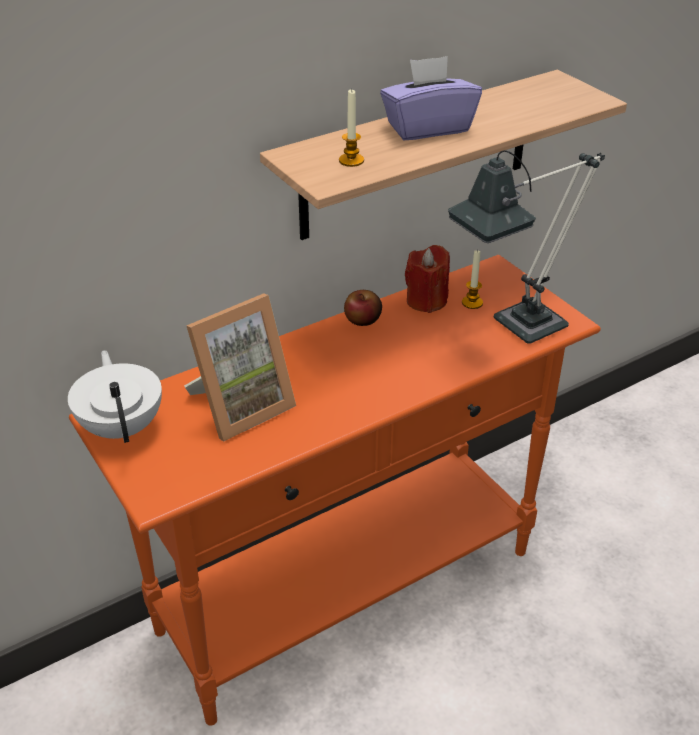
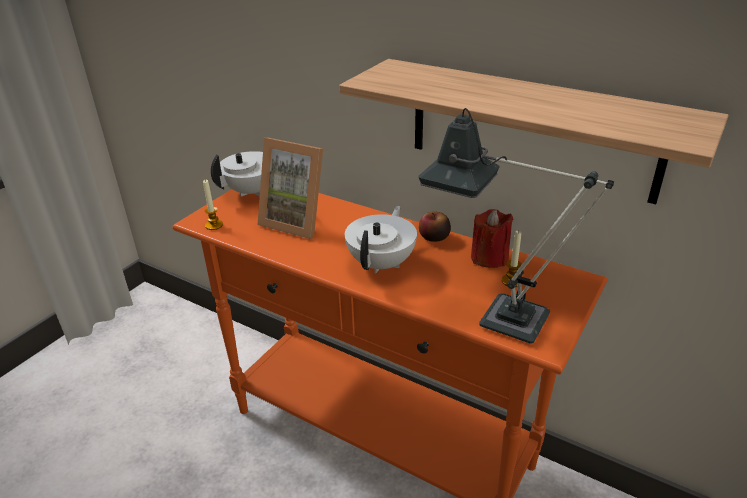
camera: 65 degrees right, 5 degrees down
candle [339,90,364,167] -> candle moved to [203,179,223,230]
purple tissue box [380,56,482,140] -> none
none -> white teapot [345,206,417,274]

